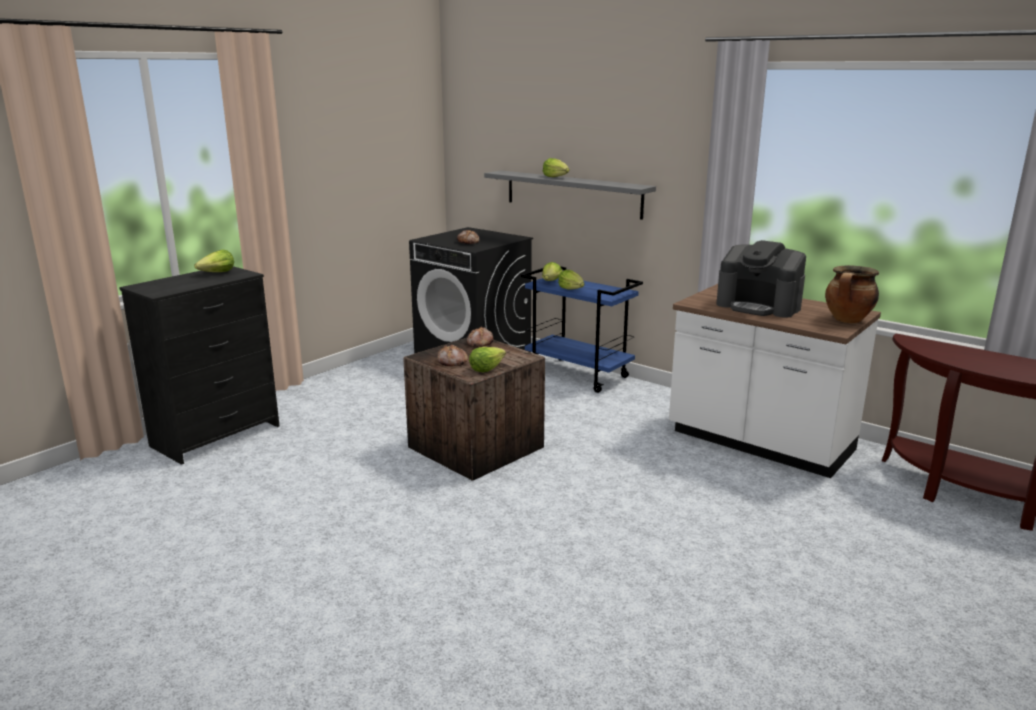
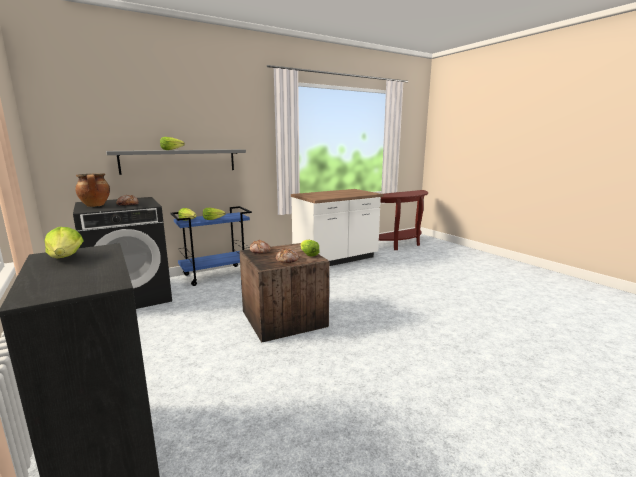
camera: 70 degrees left, 5 degrees down
coffee machine [716,240,806,318] -> none
cooking pot [825,265,879,323] -> cooking pot moved to [75,173,110,207]

